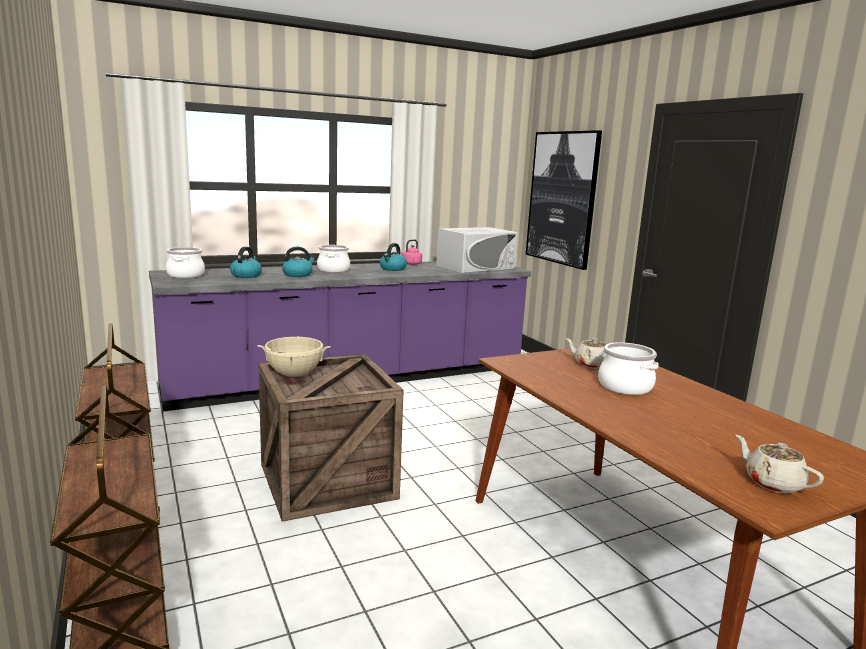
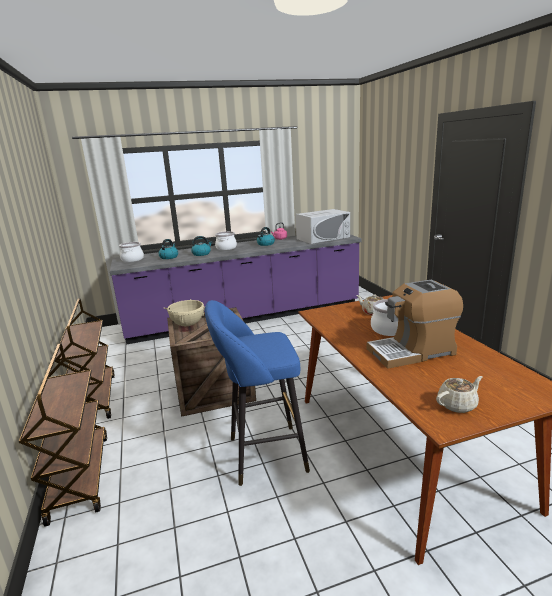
camera: 10 degrees right, 5 degrees up
picture [526,130,602,270] -> none
beige teapot [736,435,824,494] -> beige teapot turned 90 degrees clockwise [436,376,483,413]
none -> blue stool [205,300,310,486]
none -> coffee machine [367,280,463,369]

